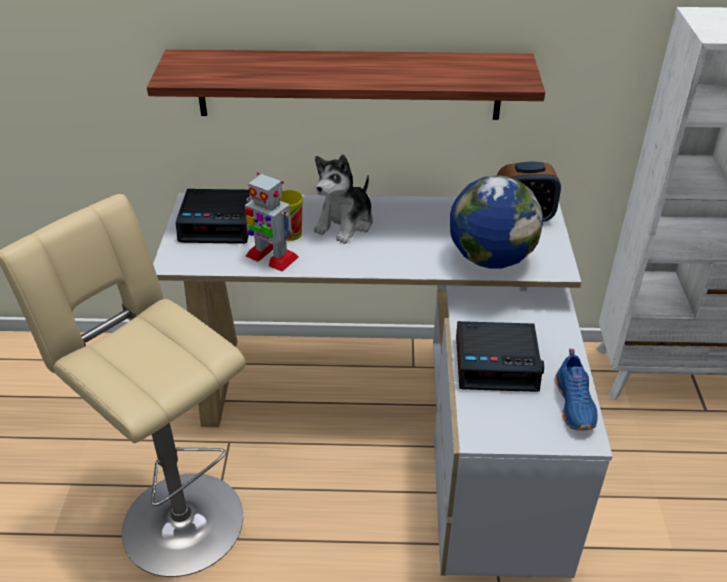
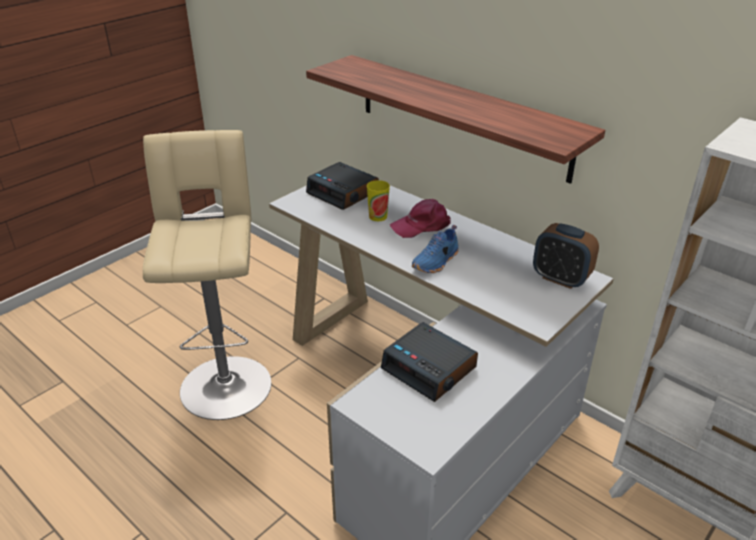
camera: 40 degrees right, 5 degrees down
toy robot [245,172,299,272] -> none
plush toy [314,155,373,244] -> pink cap [390,199,451,238]
globe [450,175,543,269] -> none
blue shoe [555,349,598,430] -> blue shoe moved to [412,225,459,273]

